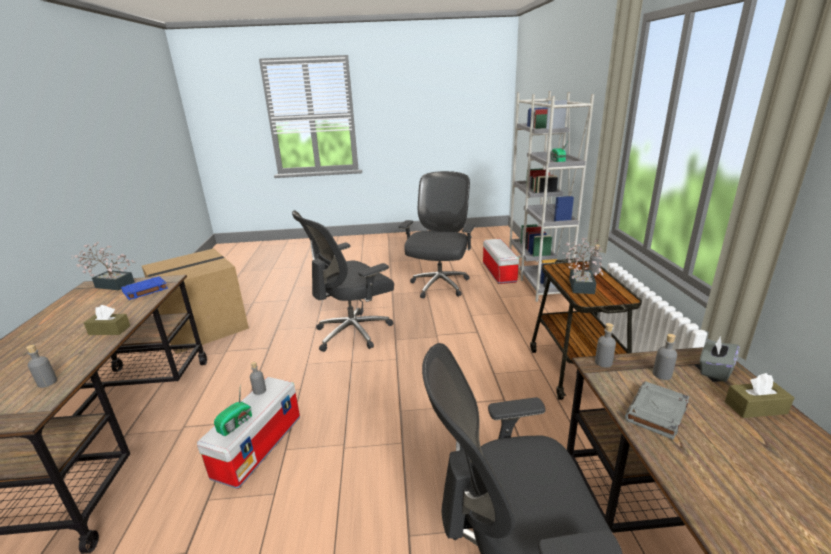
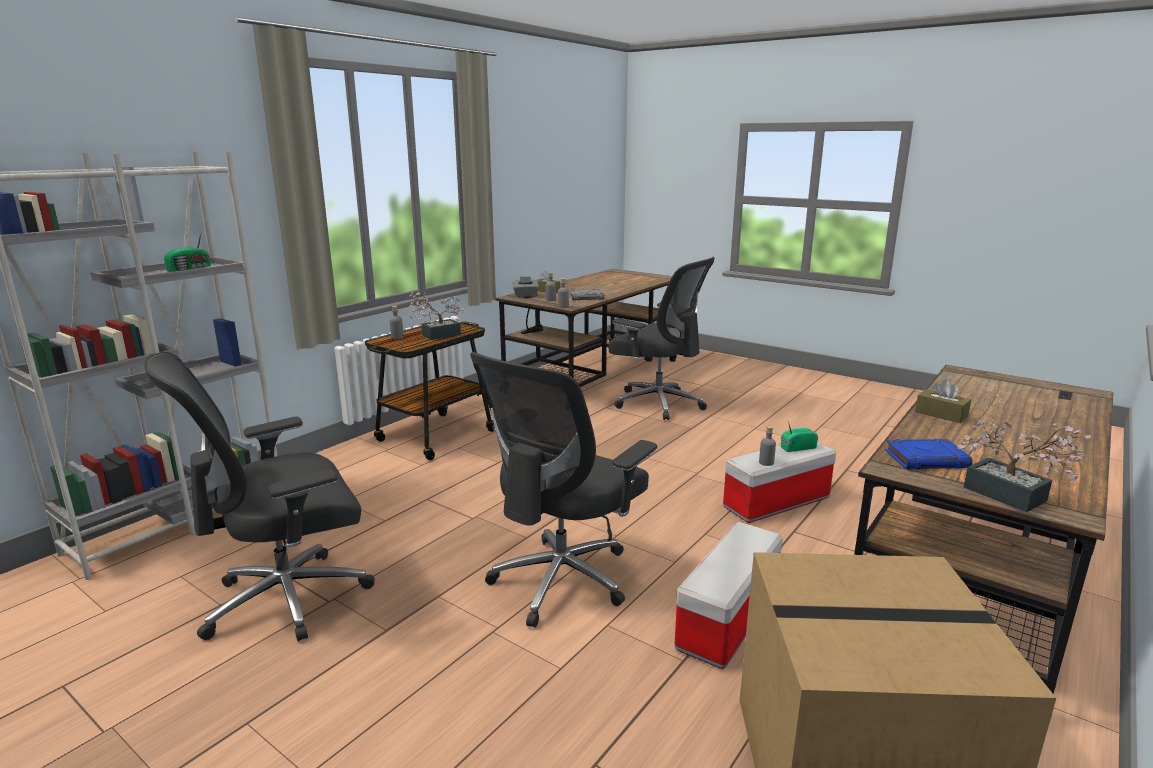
camera: 140 degrees left, 5 degrees down
grey bottle [26,345,57,388] -> none
office chair [292,210,394,352] -> office chair turned 120 degrees clockwise [470,352,657,627]
storage box [483,239,519,284] -> storage box moved to [674,522,783,669]

